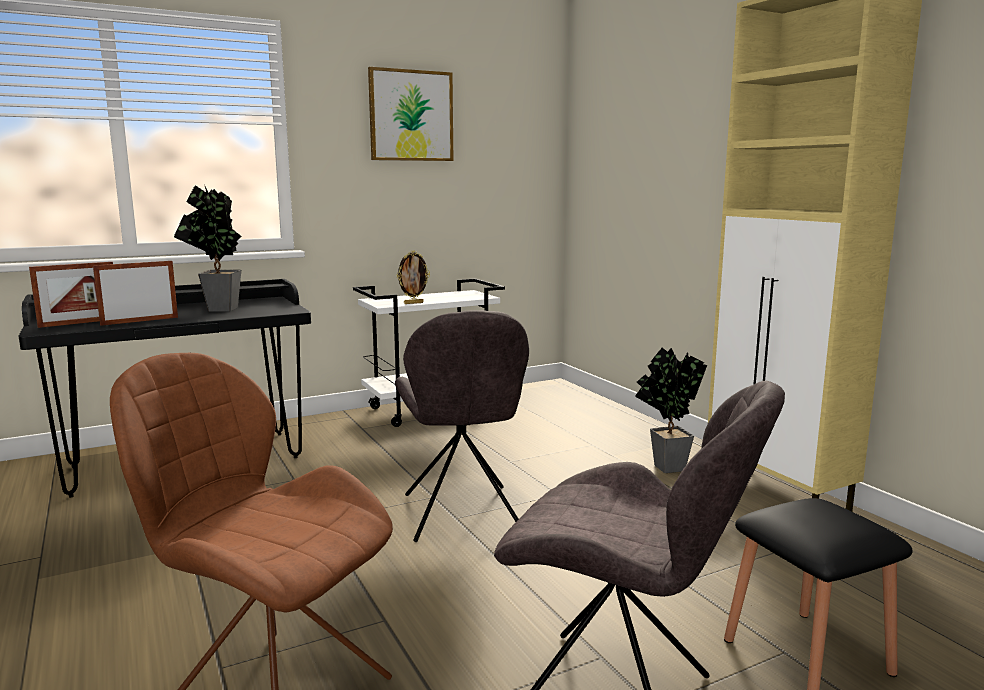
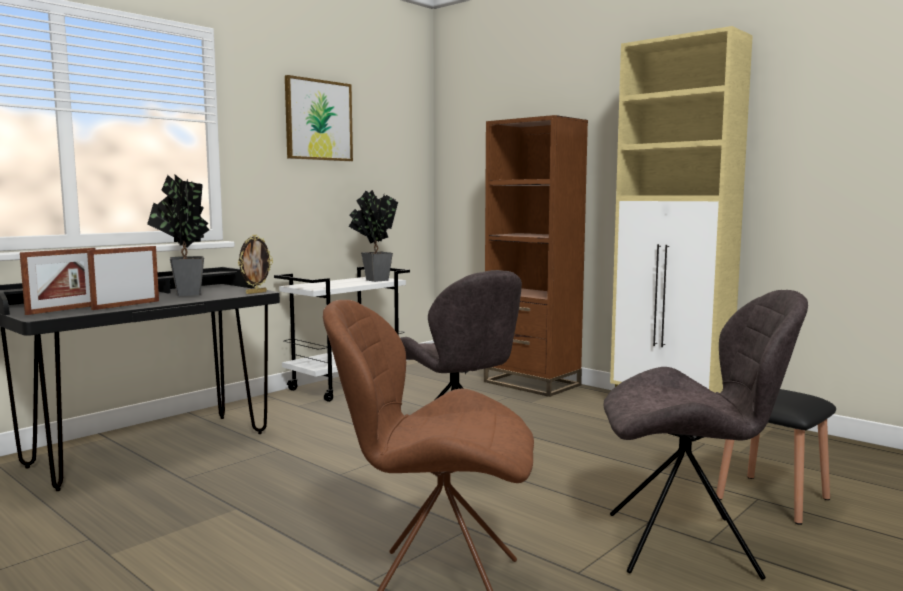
camera: 20 degrees left, 5 degrees down
picture frame [397,251,430,304] -> picture frame moved to [238,234,273,294]
potted plant [635,348,707,473] -> potted plant moved to [349,190,398,282]
none -> brown bookcase [484,115,588,397]

